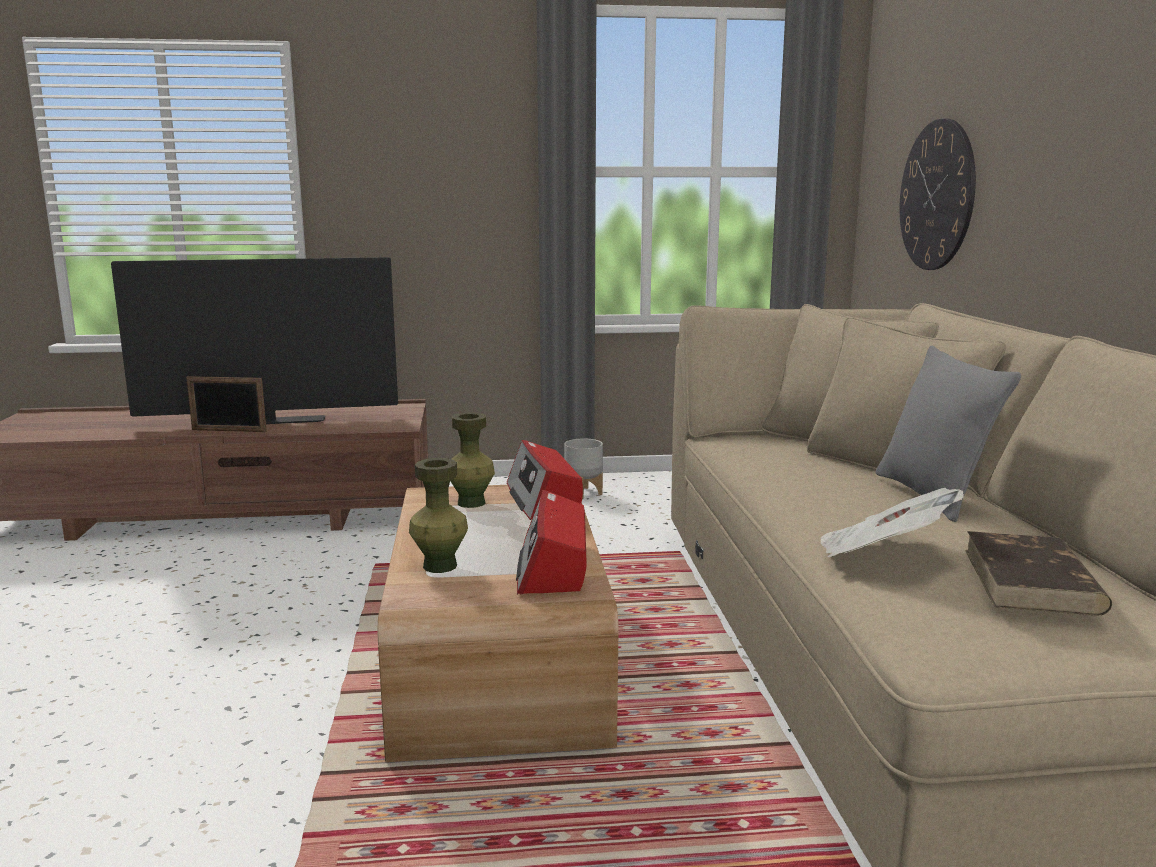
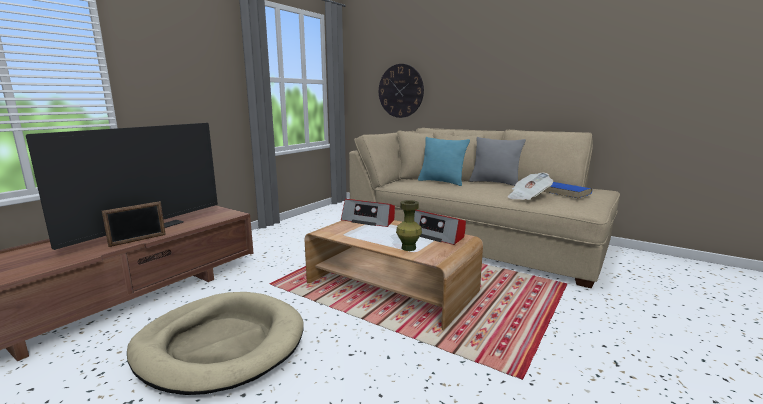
camera: 50 degrees left, 0 degrees up
green vase [450,412,495,508] -> none
grey planter [565,439,603,500] -> none
brown book [965,531,1112,616] -> blue book [543,182,592,198]
none -> beige dog bed [127,292,304,395]
none -> turquoise pillow [418,137,470,186]

